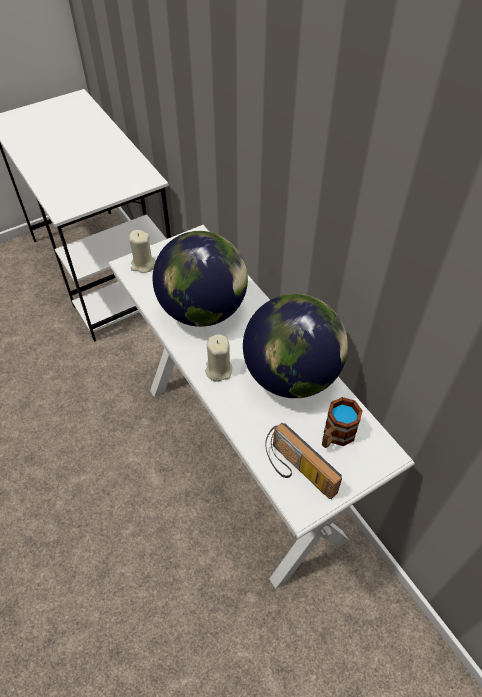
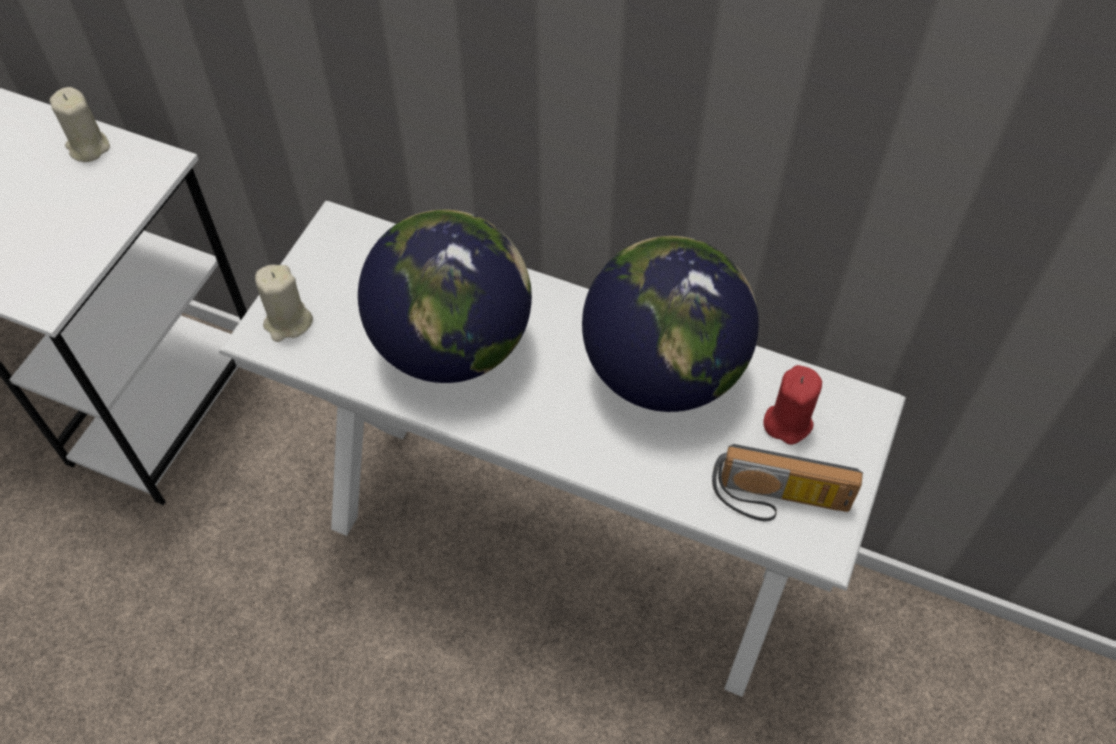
camera: 35 degrees left, 5 degrees up
beige candle [205,334,232,382] -> beige candle moved to [49,87,110,162]
mug [322,397,363,448] -> red candle [763,365,822,445]

